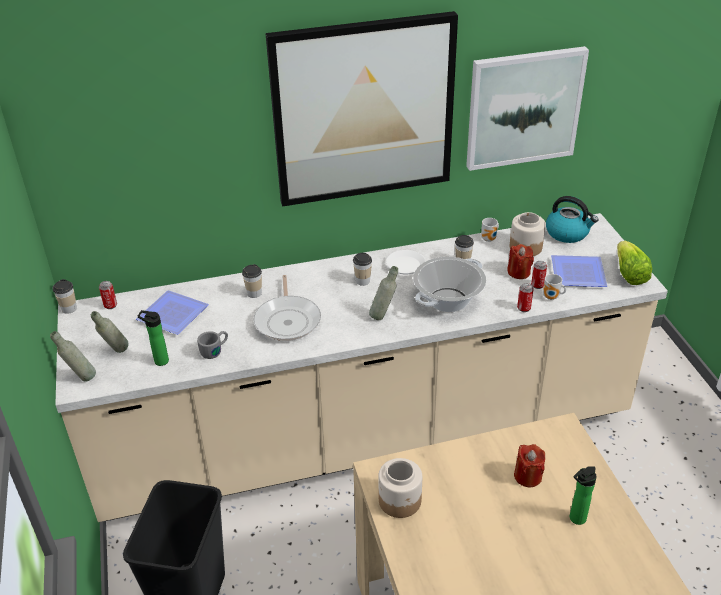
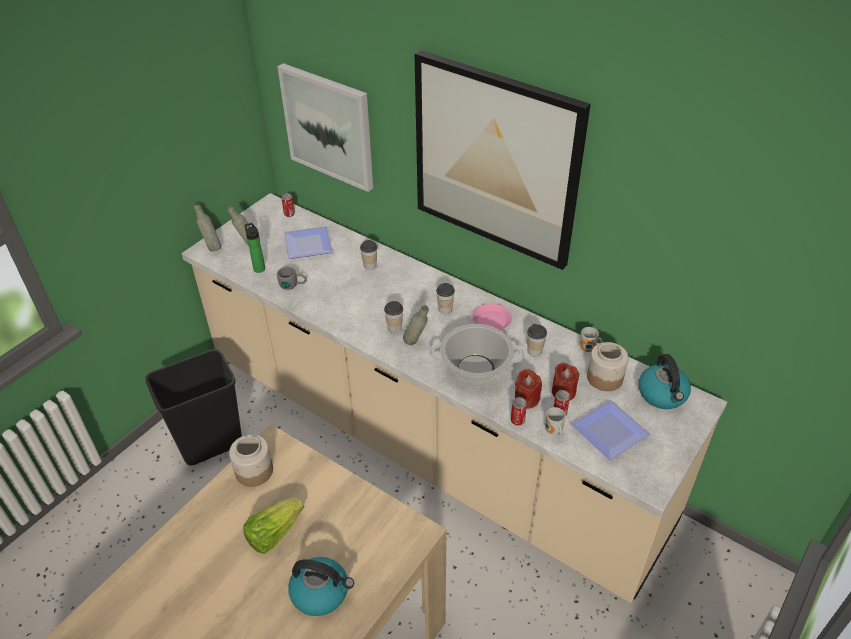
camera: 50 degrees right, 5 degrees up
cup [53,279,77,314] -> cup moved to [384,301,403,333]
frying pan [254,275,321,341] -> none
white plate [386,250,426,275] -> pink plate [472,304,512,330]
picture [466,46,589,171] -> picture moved to [277,63,373,192]
red candle [514,444,545,487] -> red candle moved to [515,369,542,409]
bottle [570,466,597,525] -> kettle [288,557,354,616]
lettuce [617,241,652,285] -> lettuce moved to [243,498,304,554]

